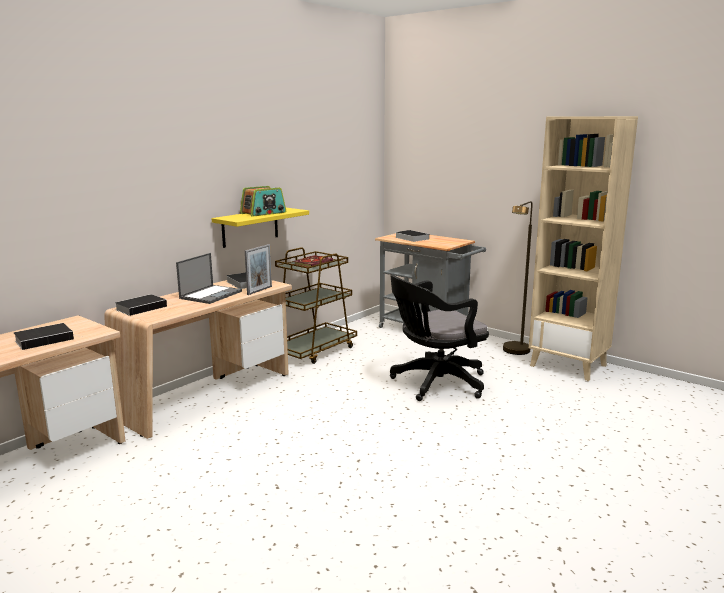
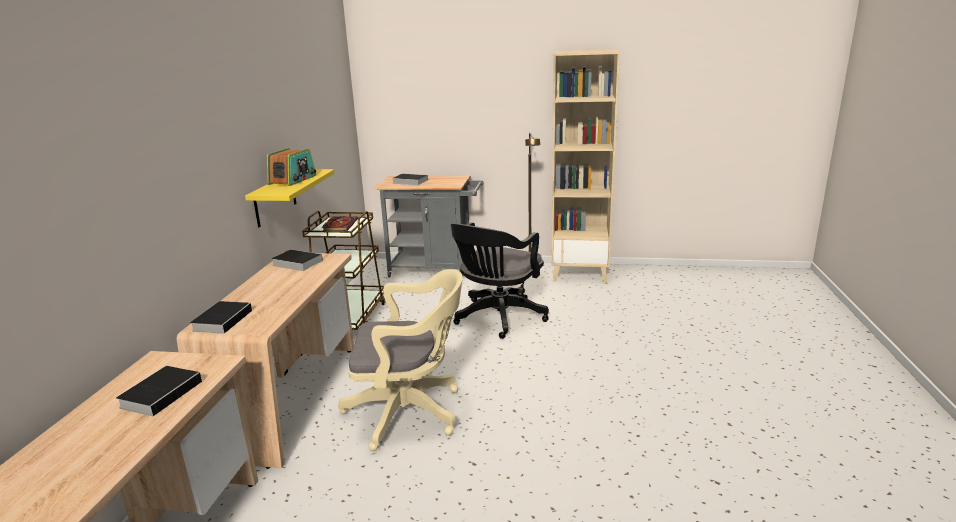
camera: 30 degrees left, 5 degrees up
laptop [176,253,242,304] -> none
picture frame [245,244,272,295] -> none
none -> beige office chair [338,269,463,451]

